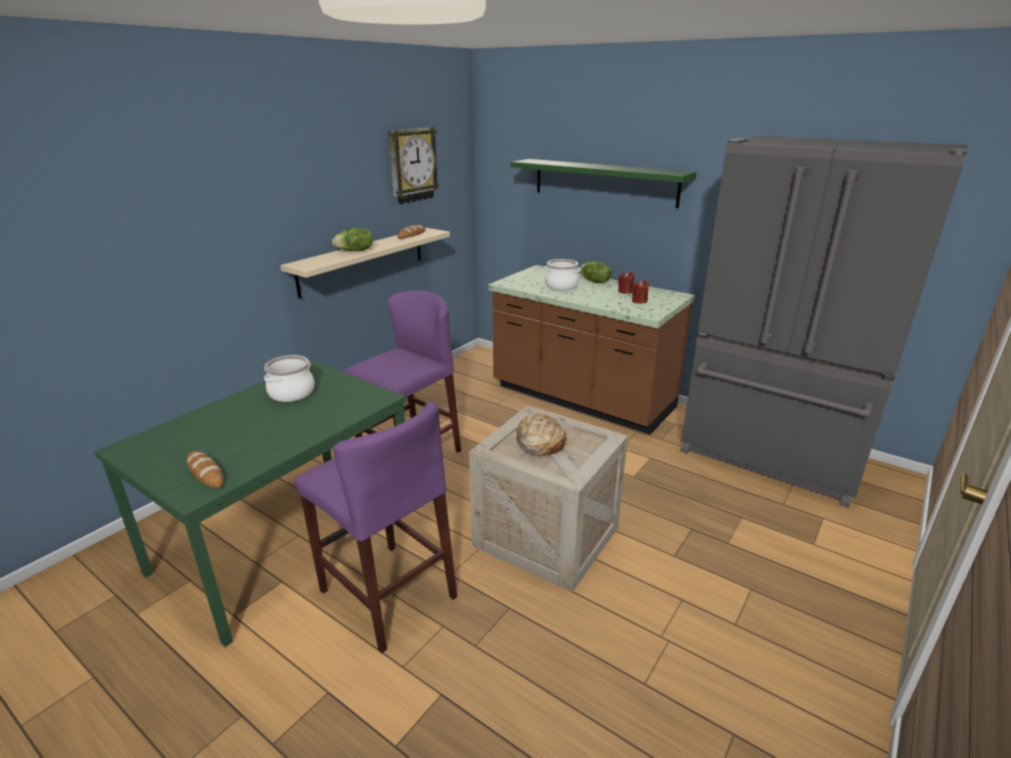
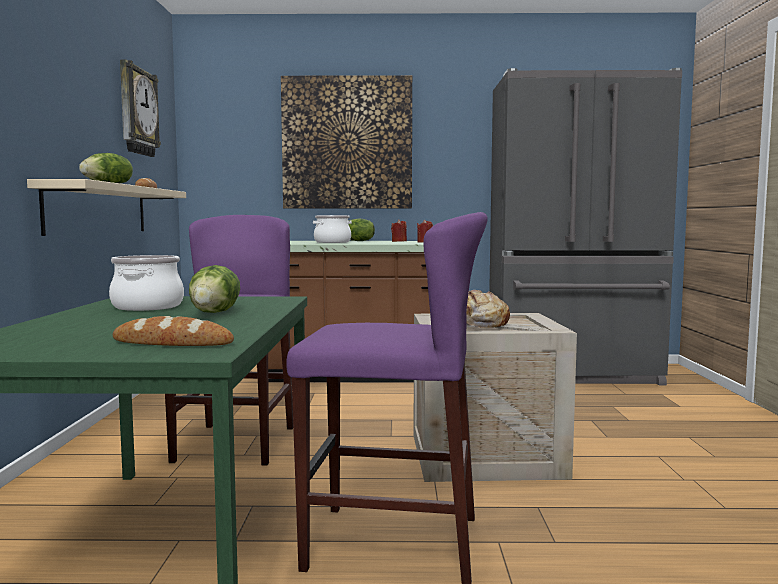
camera: 35 degrees left, 20 degrees down
green shelf [511,159,696,208] -> picture [281,75,412,208]
none -> lettuce [189,265,240,313]

